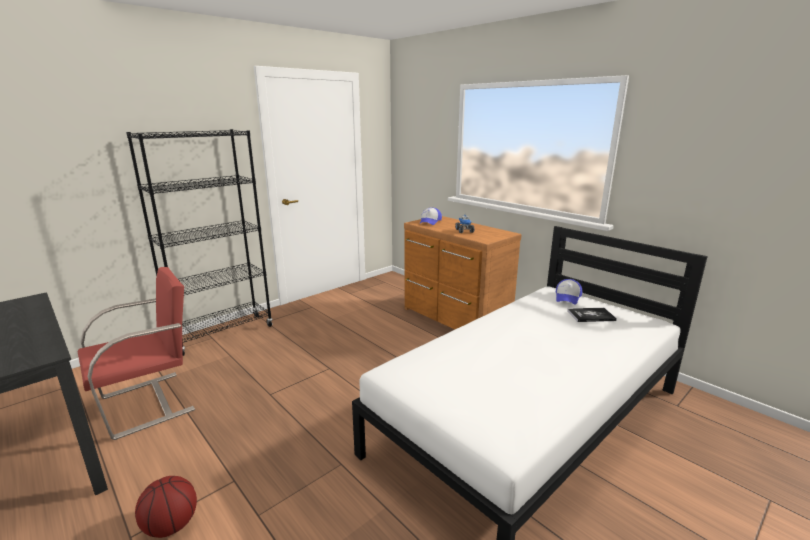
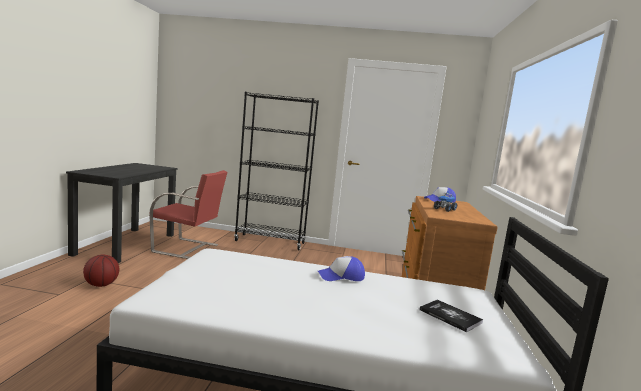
camera: 50 degrees right, 10 degrees down
cap [556,279,582,305] -> cap moved to [318,256,365,281]

